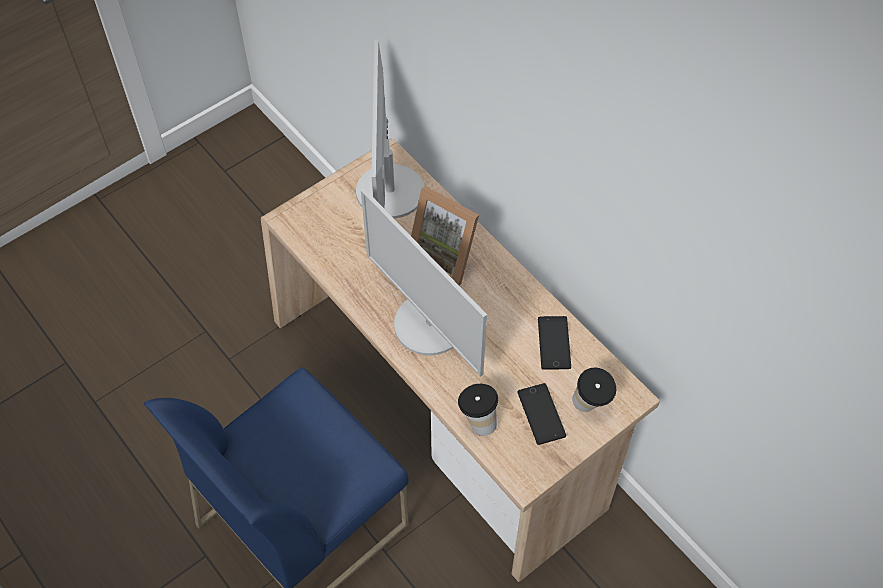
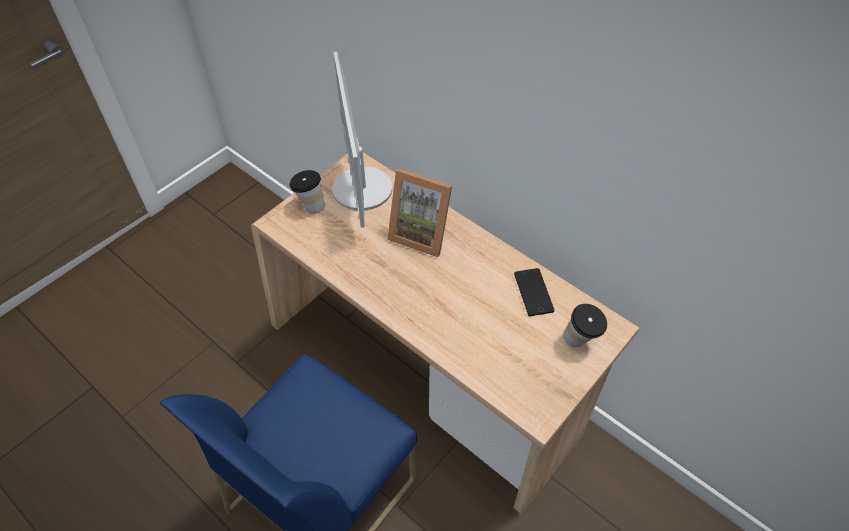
camera: 10 degrees left, 5 degrees down
monitor [361,188,487,376] -> none
cup [458,384,498,436] -> cup moved to [289,170,325,214]
phone [517,383,566,445] -> none

